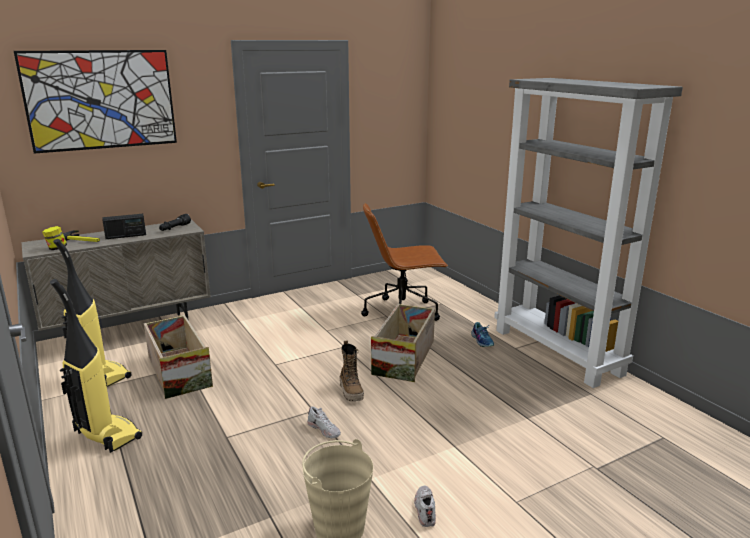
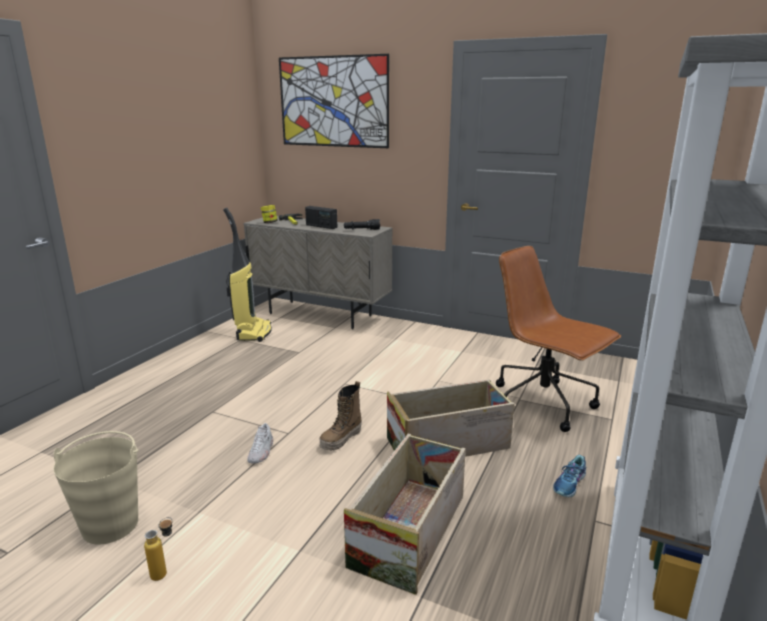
camera: 55 degrees right, 0 degrees up
vacuum cleaner [50,279,142,453] -> none
crate [144,315,213,399] -> crate moved to [344,434,466,595]
white shoe [414,485,436,527] -> bottle [144,517,173,581]

